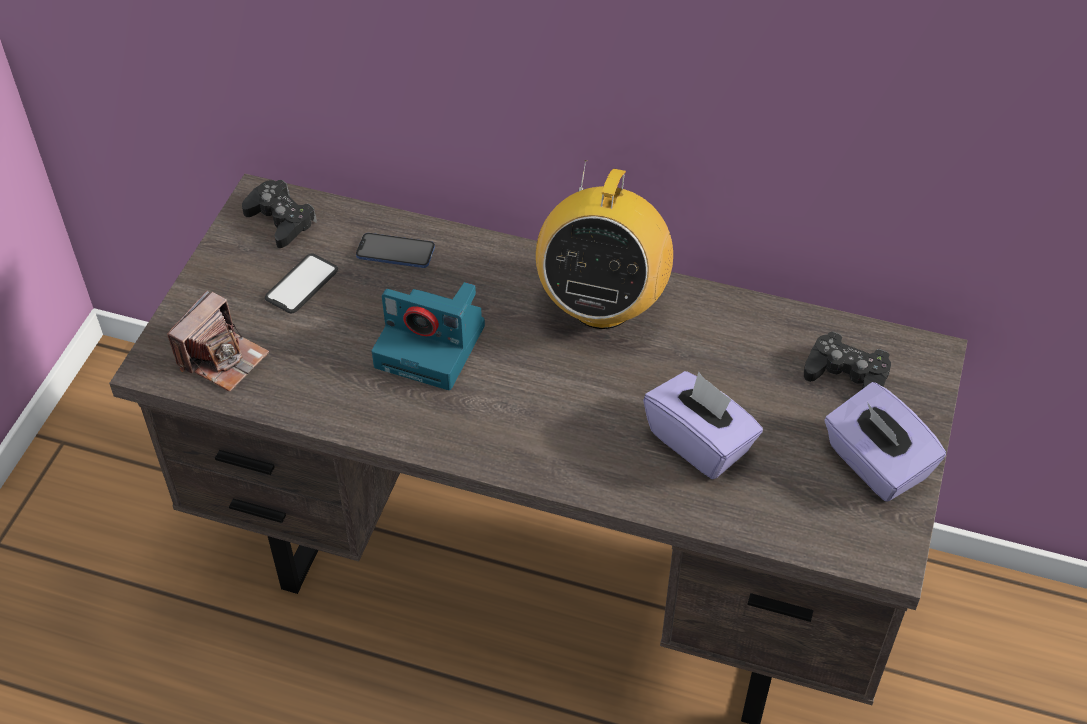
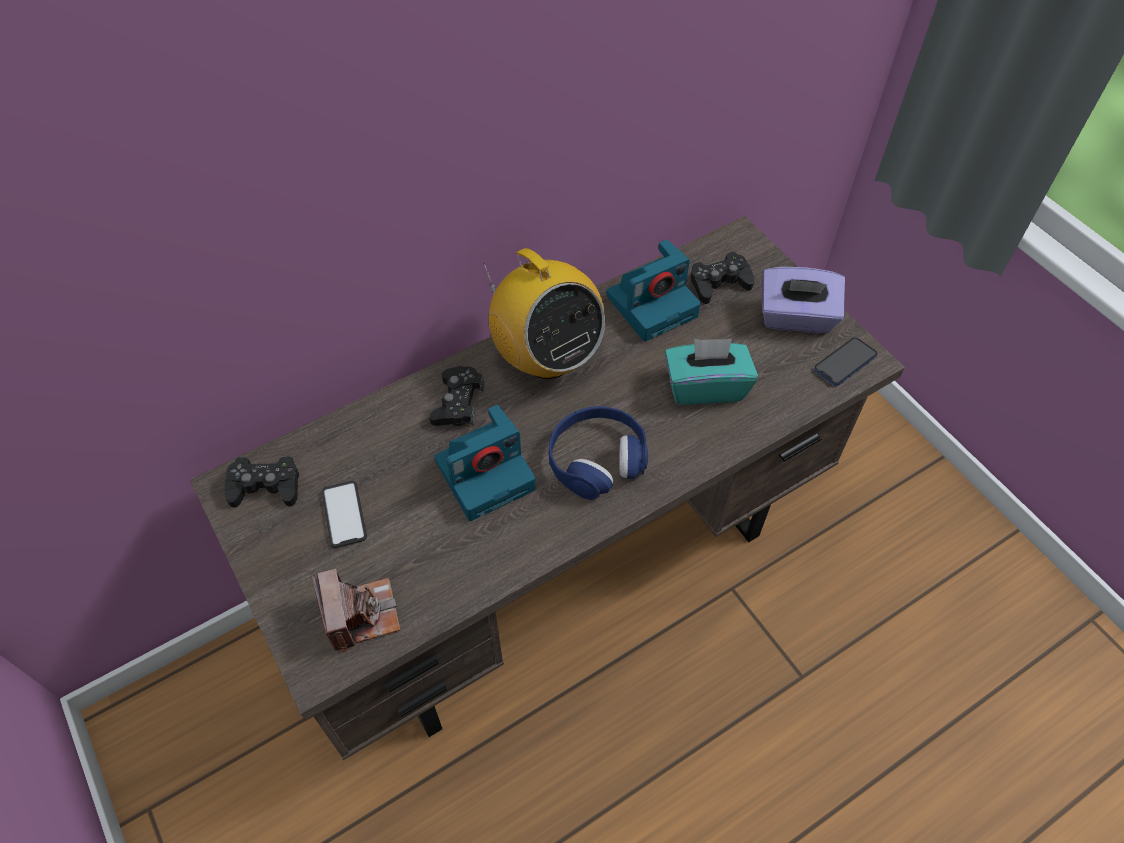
camera: 50 degrees left, 5 degrees up
phone [356,233,435,268] -> phone moved to [814,337,878,386]
purple tissue box [643,371,763,479] -> turquoise tissue box [665,339,758,405]
none -> black game controller [429,366,485,426]
none -> blue headphones [549,406,648,500]
none -> camera [606,239,701,342]

